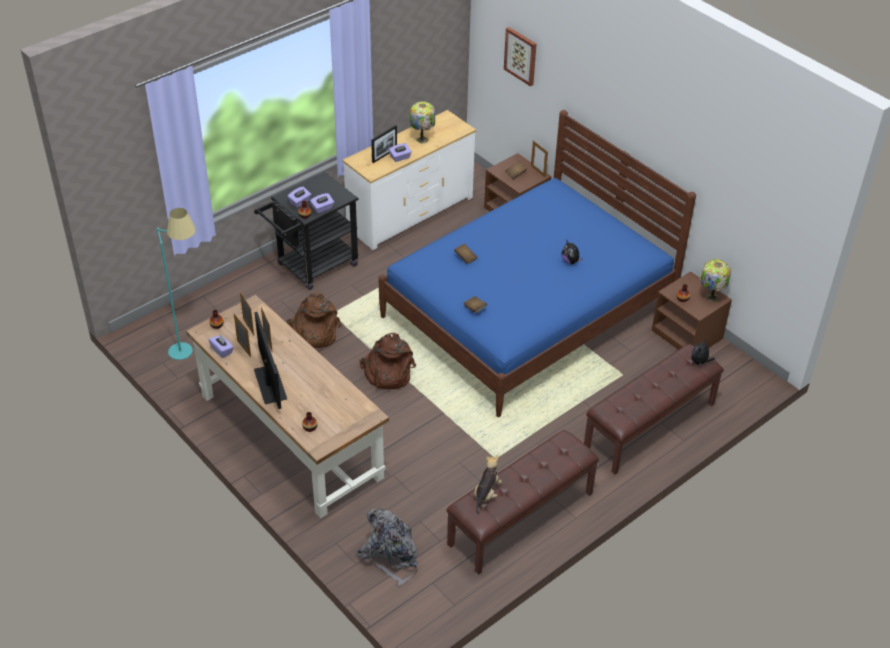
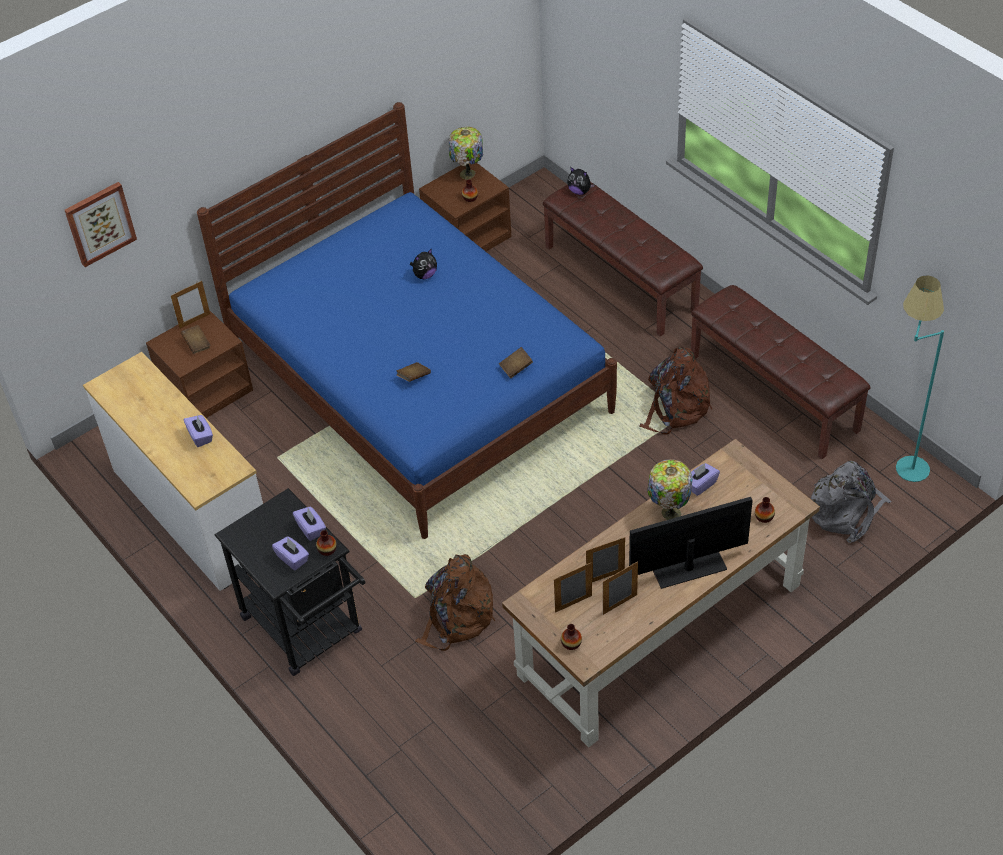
camera: 85 degrees left, 5 degrees up
turquoise floor lamp [157,208,196,360] -> turquoise floor lamp moved to [896,275,944,482]
purple tissue box [209,335,234,358] -> purple tissue box moved to [691,463,720,496]
brown backpack [359,333,416,389] -> brown backpack moved to [639,347,712,435]
picture frame [371,125,397,163] -> none
table lamp [410,101,435,144] -> table lamp moved to [647,459,692,520]
plush toy [474,455,502,515] -> none

